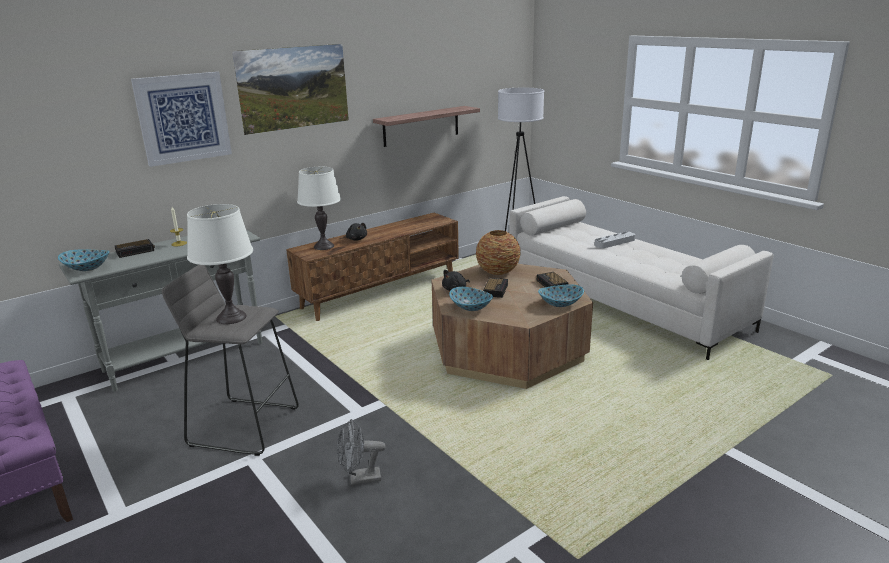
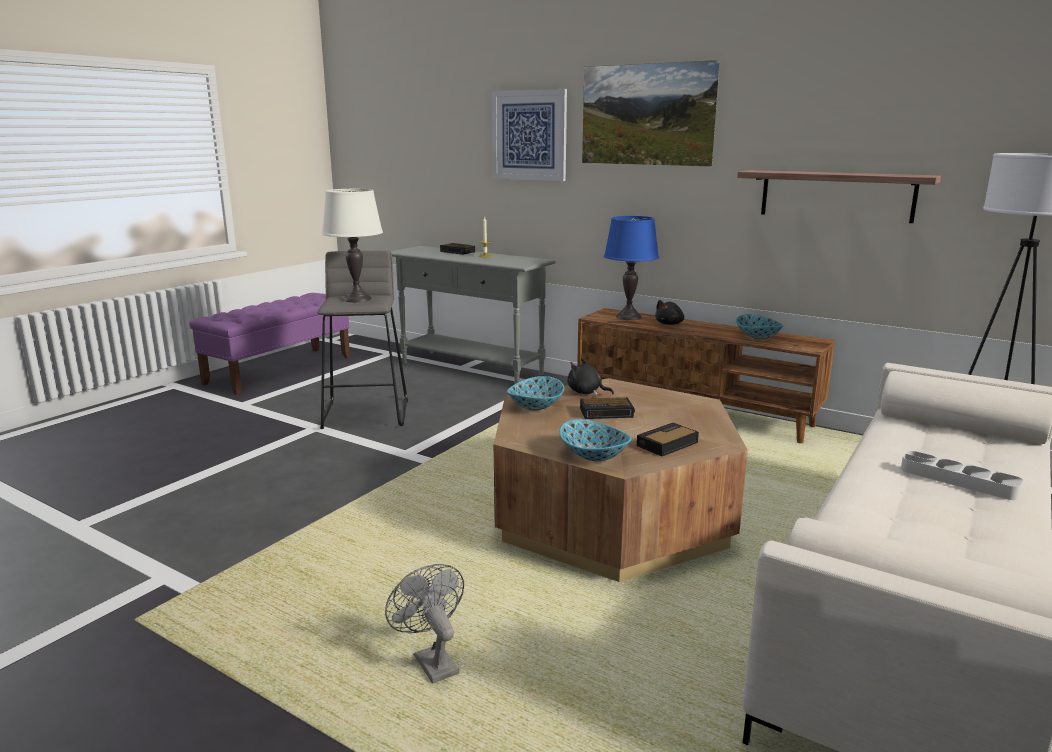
camera: 70 degrees right, 5 degrees down
bowl [58,250,110,271] -> bowl moved to [736,314,784,339]
white table lamp [297,167,341,250] -> blue table lamp [604,216,659,320]
grey fan [337,419,386,486] -> grey fan moved to [385,564,464,684]
vase [476,230,521,275] -> none

